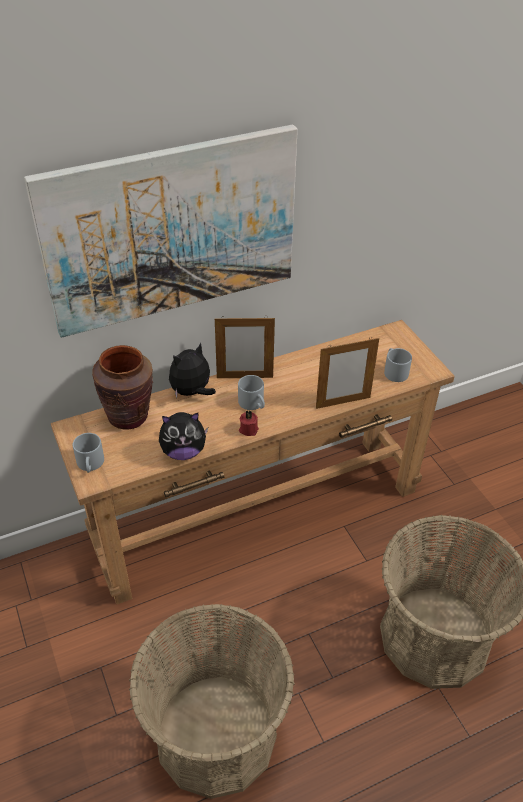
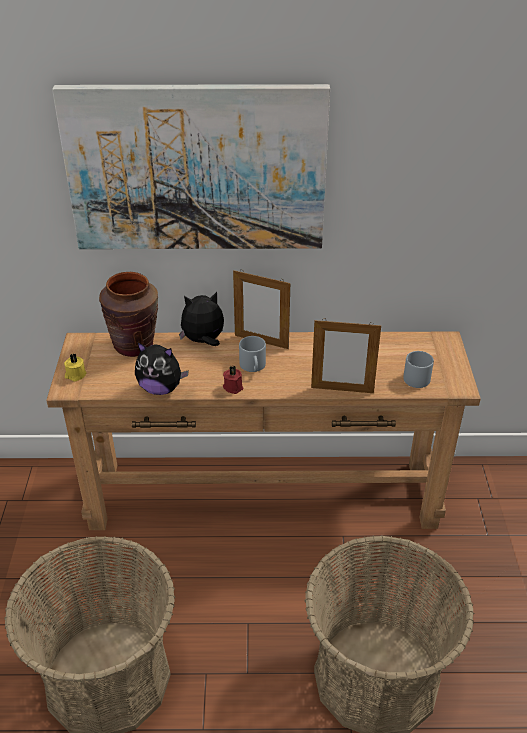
camera: 25 degrees right, 5 degrees down
grey mug [73,433,104,473] -> yellow candle [64,354,87,382]

